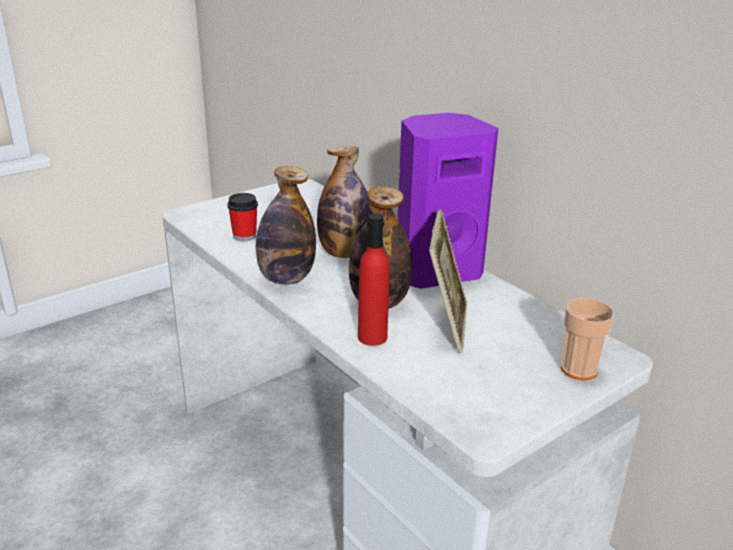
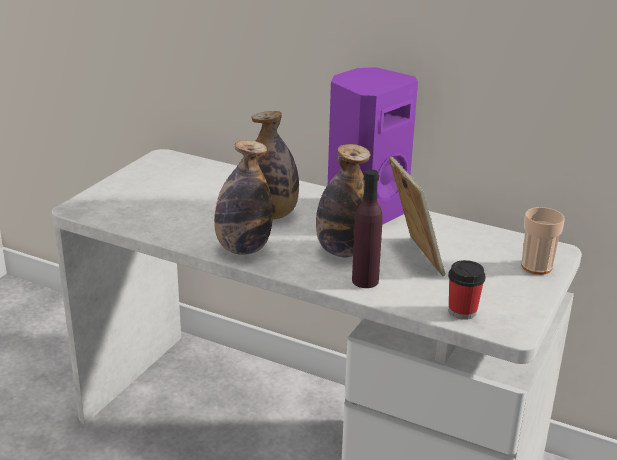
camera: 25 degrees left, 0 degrees up
cup [227,193,258,241] -> cup moved to [448,260,486,320]
red bottle [358,214,390,346] -> purple bottle [352,169,383,288]

